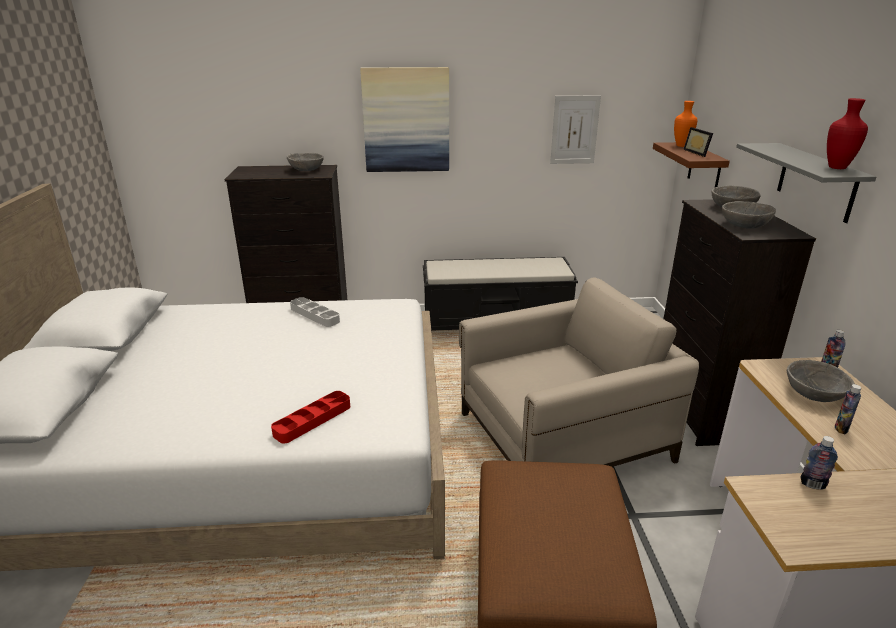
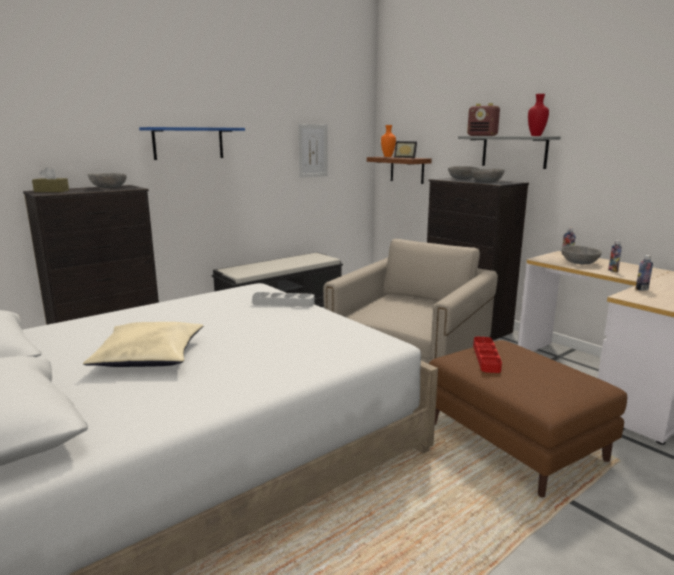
camera: 35 degrees left, 10 degrees down
red tray [271,391,350,444] -> red tray moved to [473,337,502,373]
grey tray [290,297,340,327] -> grey tray moved to [253,292,315,307]
picture [360,67,449,172] -> blue shelf [139,127,245,160]
none -> brown tissue box [32,167,69,192]
none -> beige pillow [83,322,204,367]
none -> radio [467,103,500,136]

